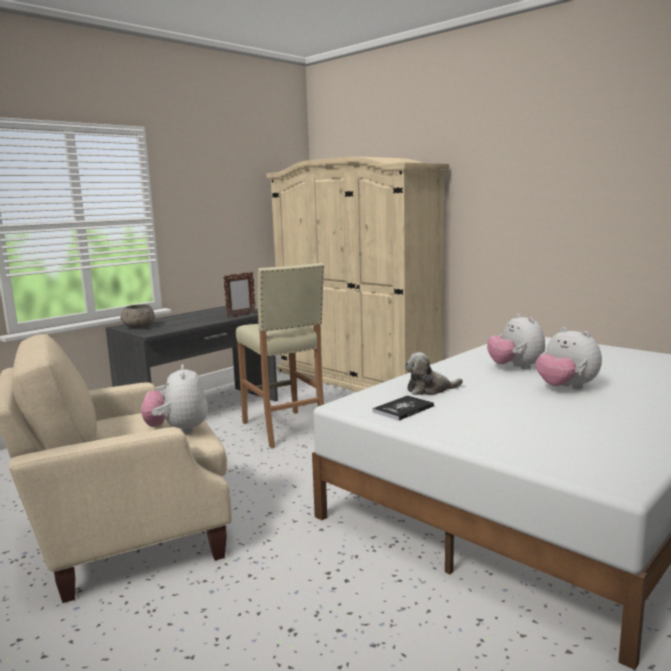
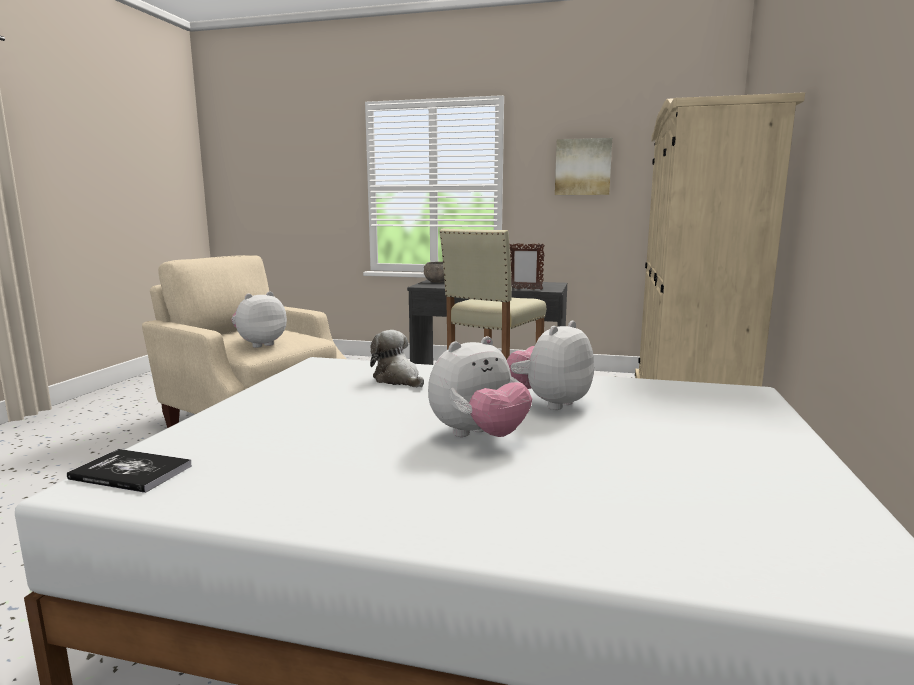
camera: 60 degrees right, 0 degrees up
book [372,395,434,421] -> book moved to [67,449,192,493]
plush toy [536,327,602,389] -> plush toy turned 150 degrees counterclockwise [428,336,532,437]
none -> picture [555,138,612,195]

